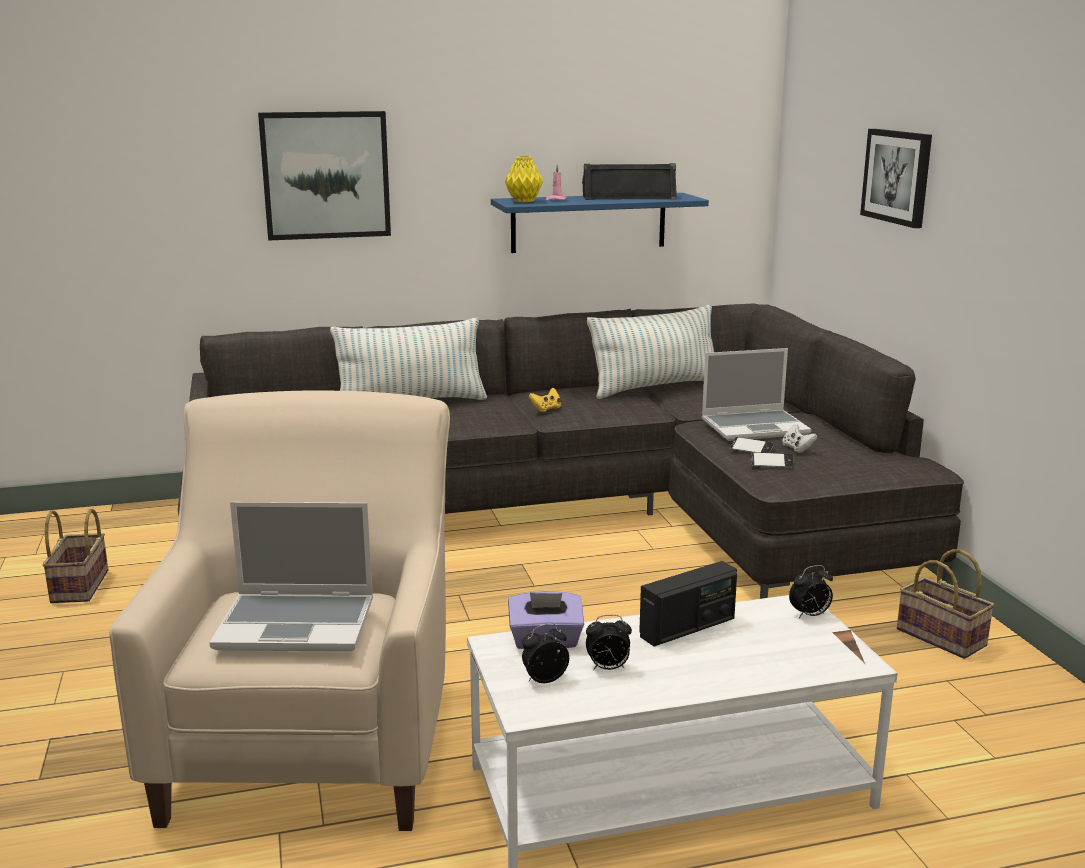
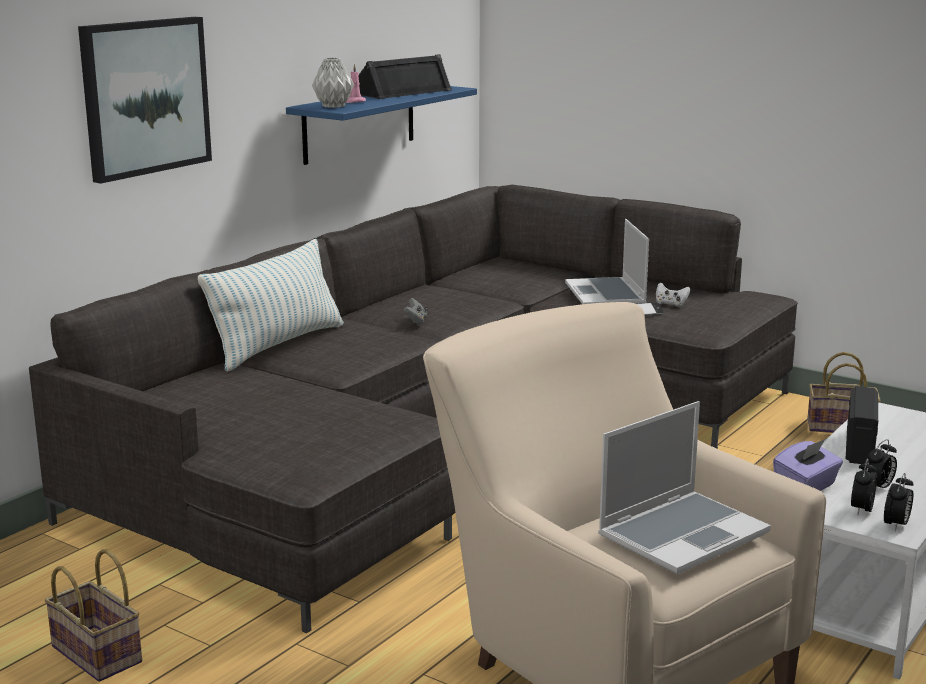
camera: 40 degrees left, 0 degrees up
yellow vase [504,156,543,202] -> grey vase [312,57,354,108]
yellow game controller [529,388,561,412] -> grey game controller [403,298,428,324]
pillow [587,304,714,399] -> none
laptop [701,348,811,441] -> laptop turned 135 degrees clockwise [565,219,649,304]
phone [751,452,794,468] -> none
alarm clock [789,565,833,618] -> alarm clock moved to [884,473,914,531]
picture [860,129,932,228] -> none

